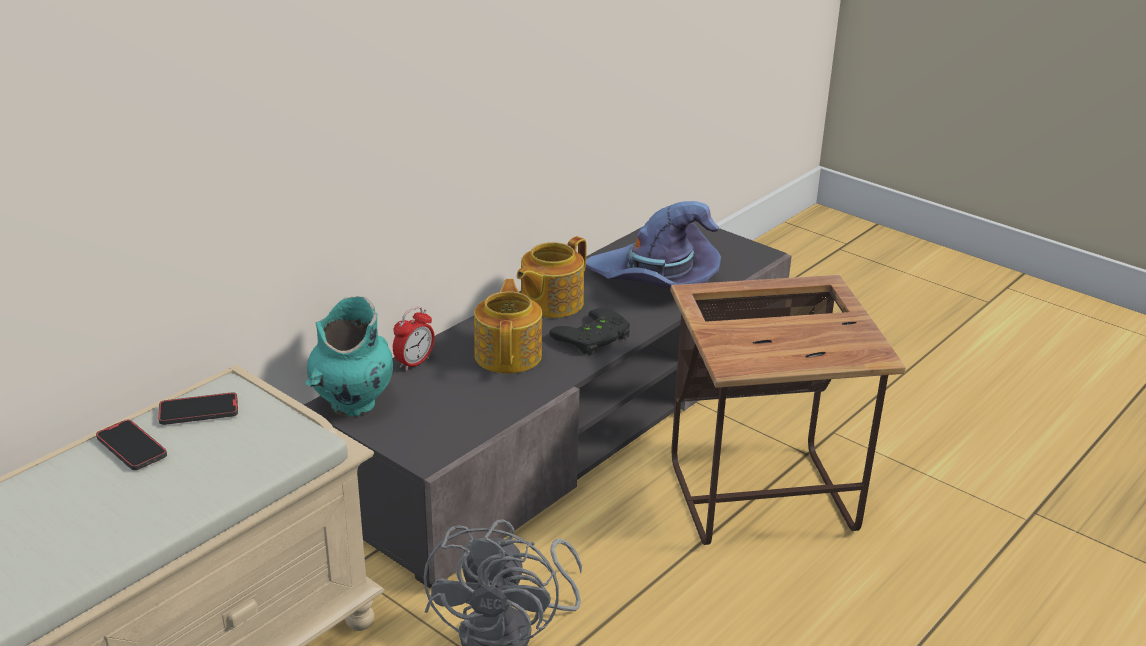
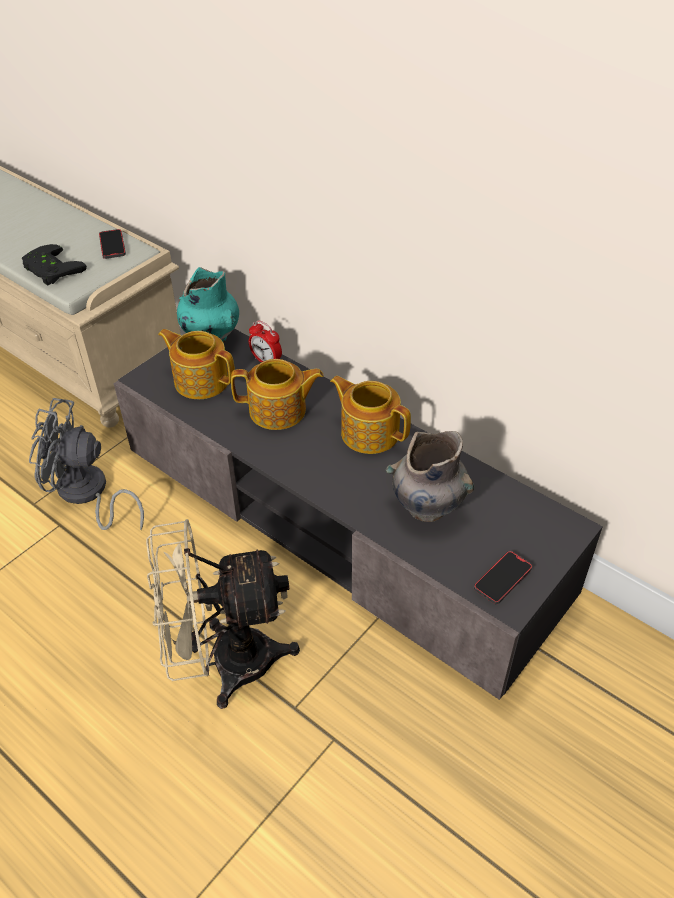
camera: 90 degrees right, 15 degrees up
phone [96,420,167,470] -> phone moved to [474,551,532,604]
black game controller [549,308,630,356] -> black game controller moved to [22,244,87,286]
purple hat [586,201,721,289] -> grey vase [385,431,474,522]
side table [670,275,906,545] -> beige fan [146,519,300,709]
none -> teapot [158,329,235,399]

